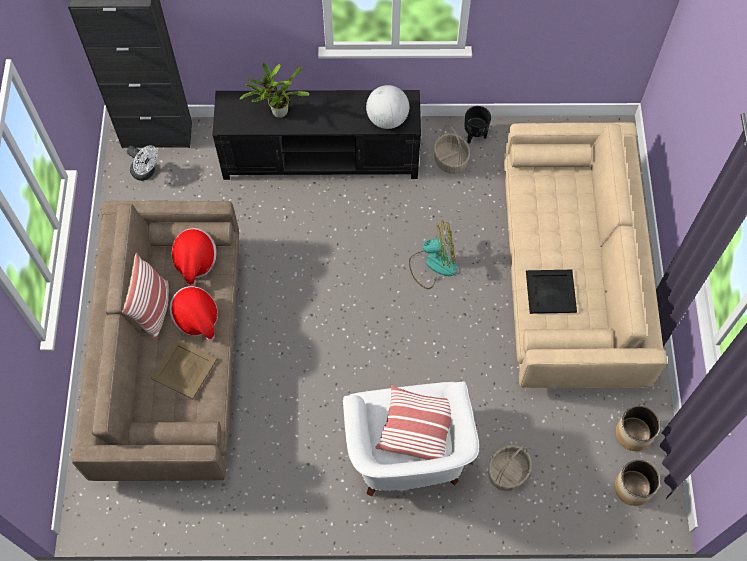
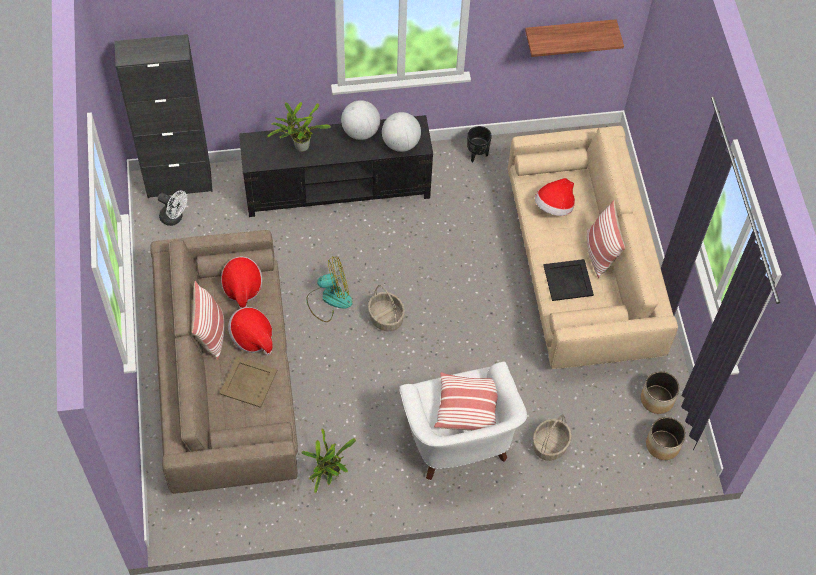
camera: 10 degrees left, 5 degrees down
fan [409,220,457,289] -> fan moved to [306,256,353,322]
basket [433,124,470,174] -> basket moved to [368,285,405,331]
none -> potted plant [301,428,356,493]
none -> globe [341,100,380,140]
none -> shelf [525,19,624,57]
none -> hat [535,178,575,216]
none -> pillow [587,200,625,278]

